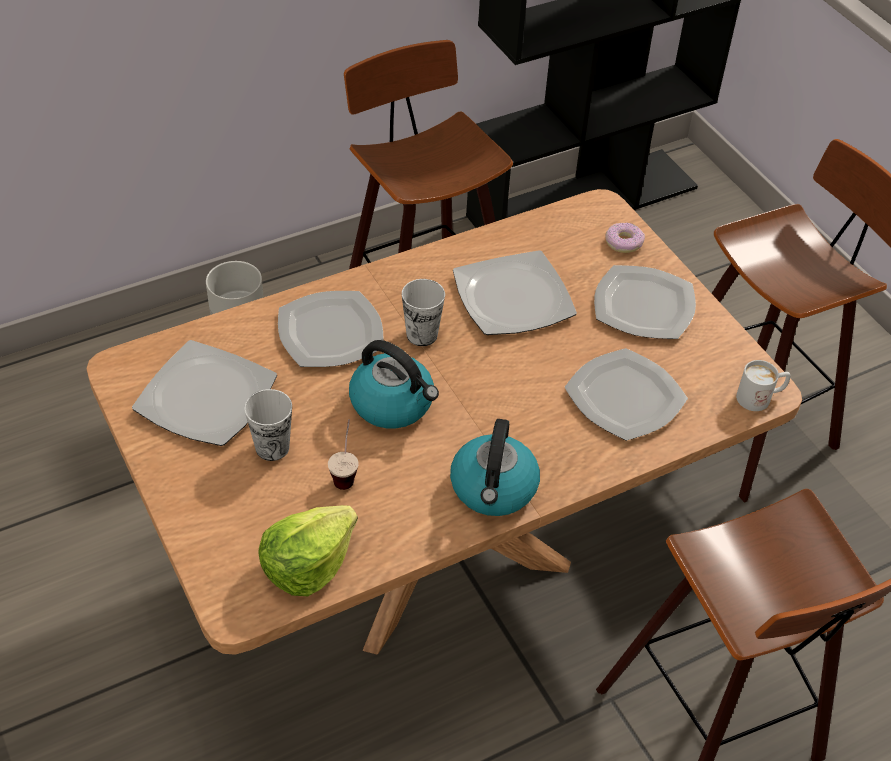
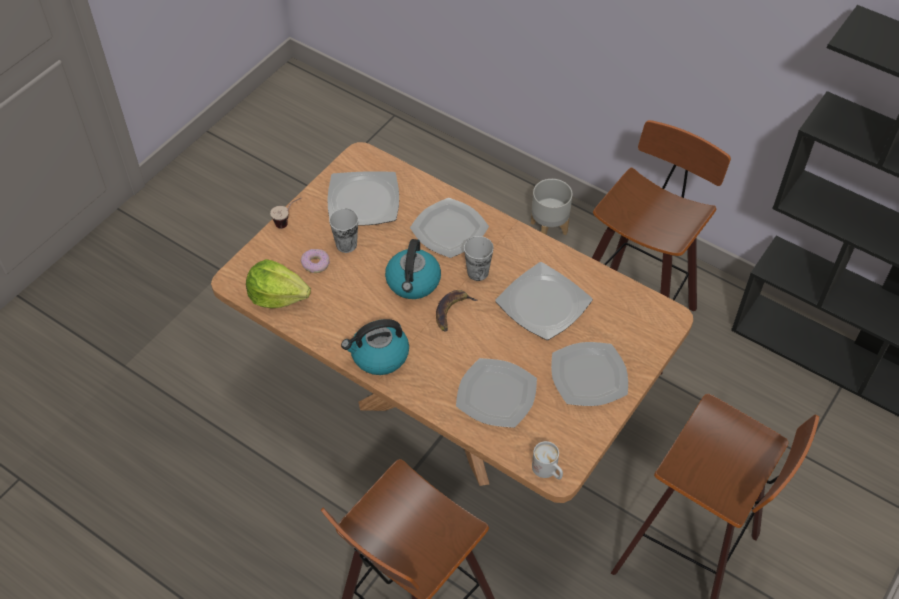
camera: 65 degrees right, 5 degrees up
cup [328,419,359,490] -> cup moved to [270,198,301,229]
donut [606,223,645,253] -> donut moved to [301,249,330,273]
none -> banana [436,290,477,332]

